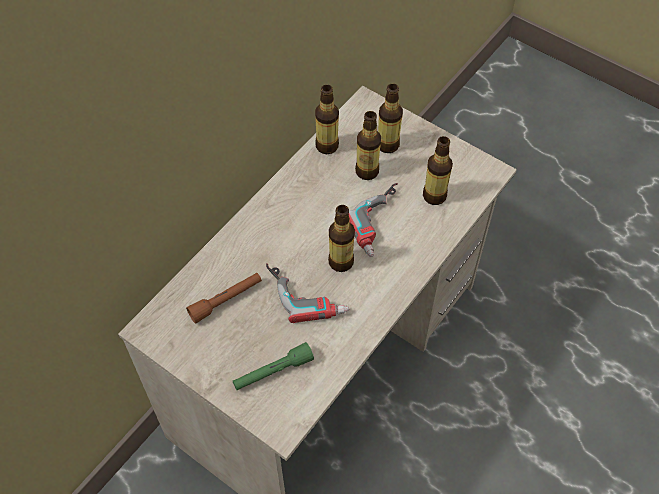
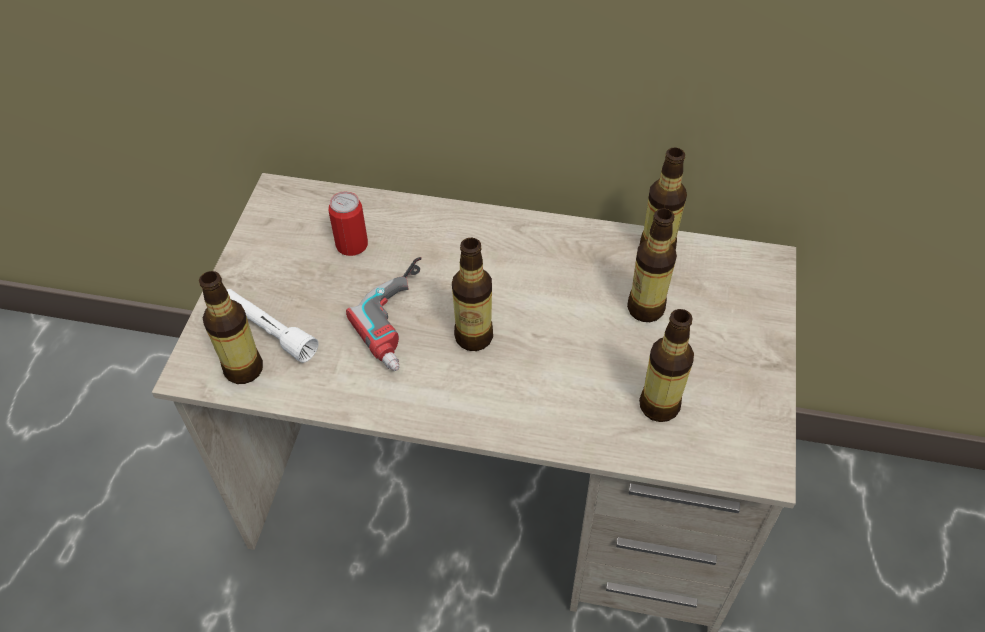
camera: 65 degrees right, 5 degrees down
brown flashlight [186,273,262,324] -> can [328,191,368,256]
green flashlight [233,342,314,390] -> white flashlight [227,289,319,363]
power drill [349,183,398,257] -> none
bottle [378,84,403,153] -> bottle moved to [199,271,263,384]

